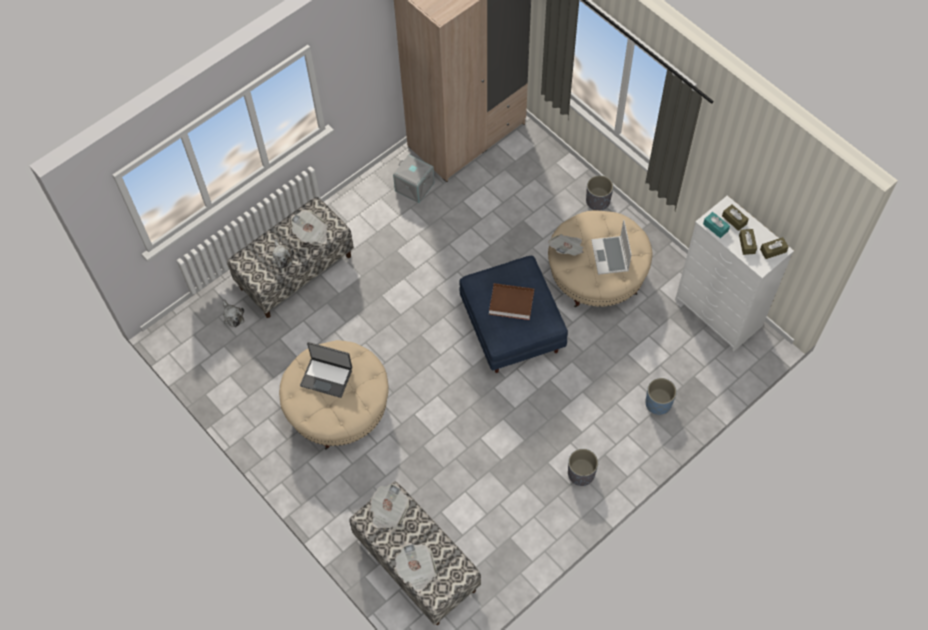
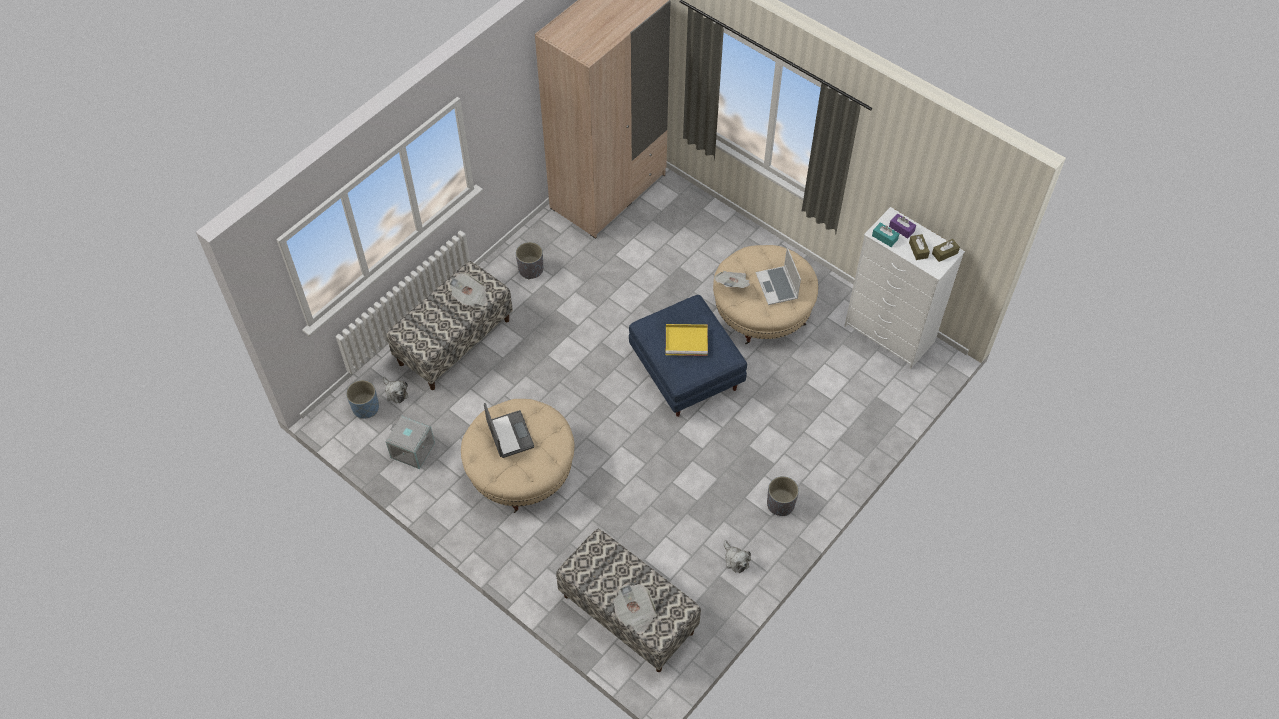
camera: 10 degrees left, 5 degrees down
plush toy [272,239,294,268] -> plush toy moved to [724,540,751,573]
laptop [300,342,352,398] -> laptop turned 120 degrees counterclockwise [484,403,534,458]
newspaper [370,484,409,529] -> none
grey storage box [393,154,434,203] -> grey storage box moved to [385,415,435,469]
brown tray [489,283,534,320] -> yellow tray [666,324,708,356]
grey planter [586,175,613,211] -> grey planter moved to [516,242,543,279]
blue planter [645,378,677,415] -> blue planter moved to [346,380,379,419]
brown tissue box [722,204,749,231] -> purple tissue box [889,214,916,239]

